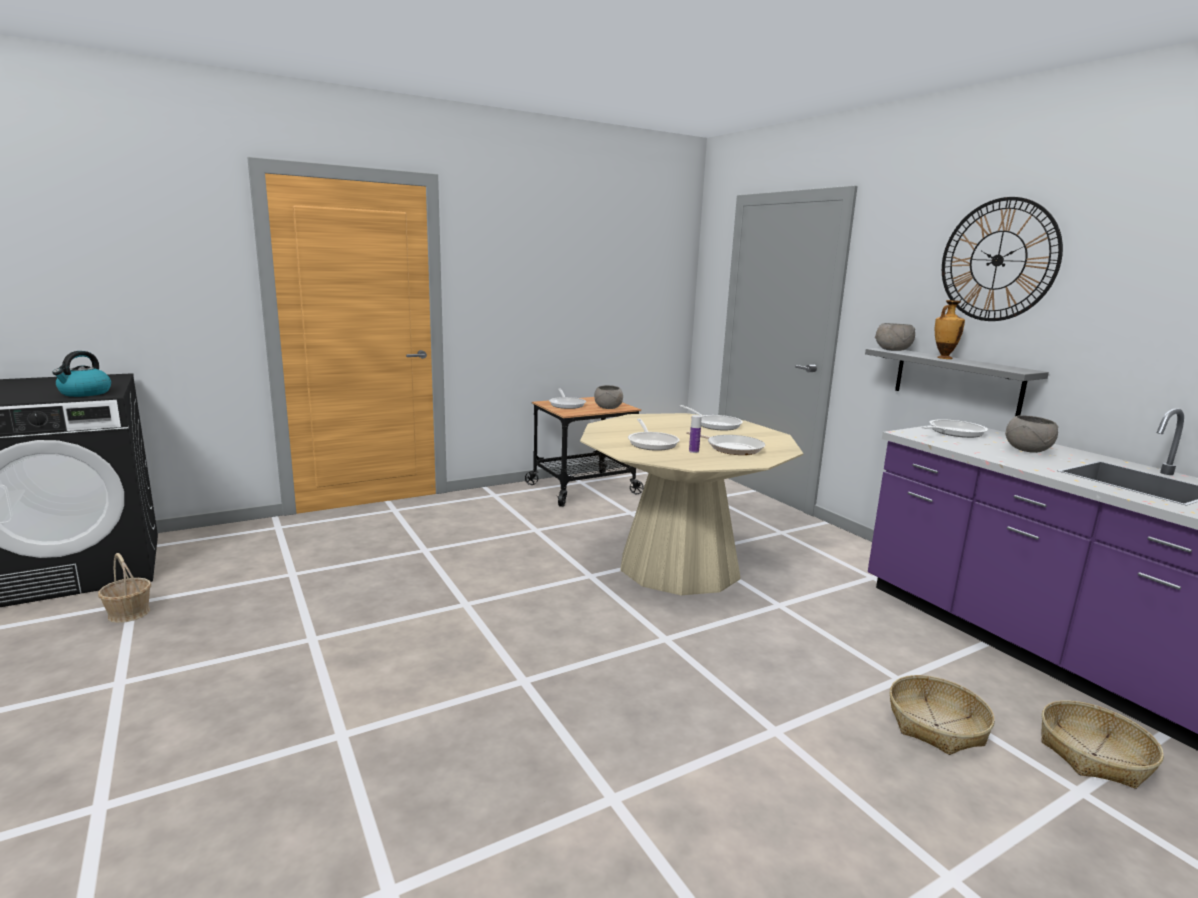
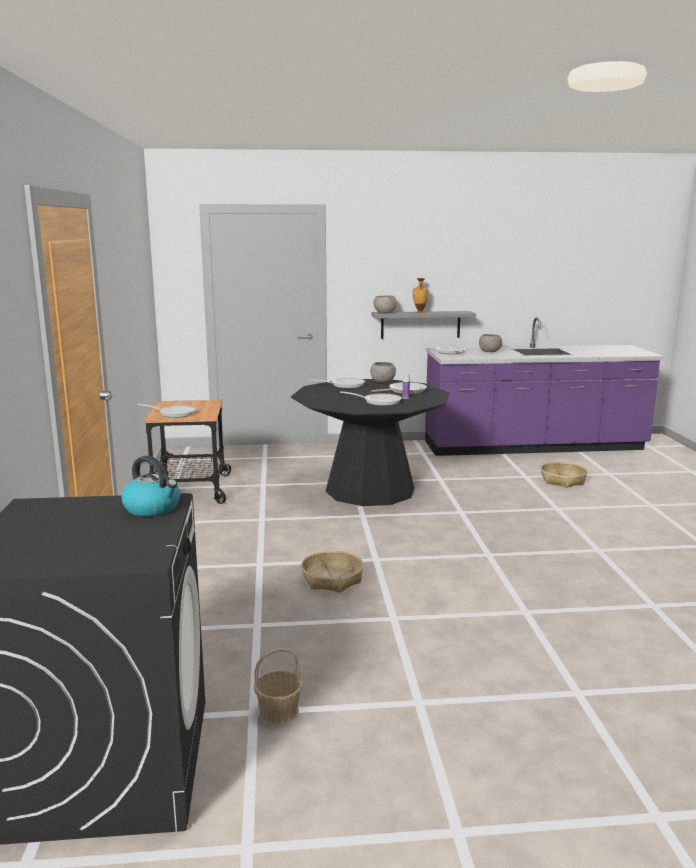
camera: 65 degrees left, 0 degrees up
beige dining table [580,413,803,595] -> black dining table [291,379,449,506]
grey bowl [594,385,623,409] -> grey bowl moved to [370,362,396,383]
wall clock [942,197,1063,321] -> none
basket [1041,700,1164,789] -> basket moved to [301,551,364,593]

